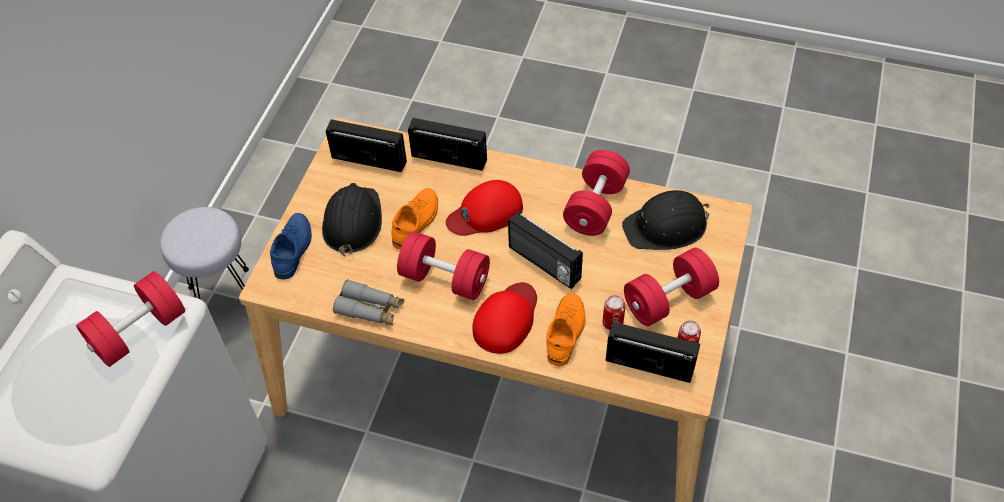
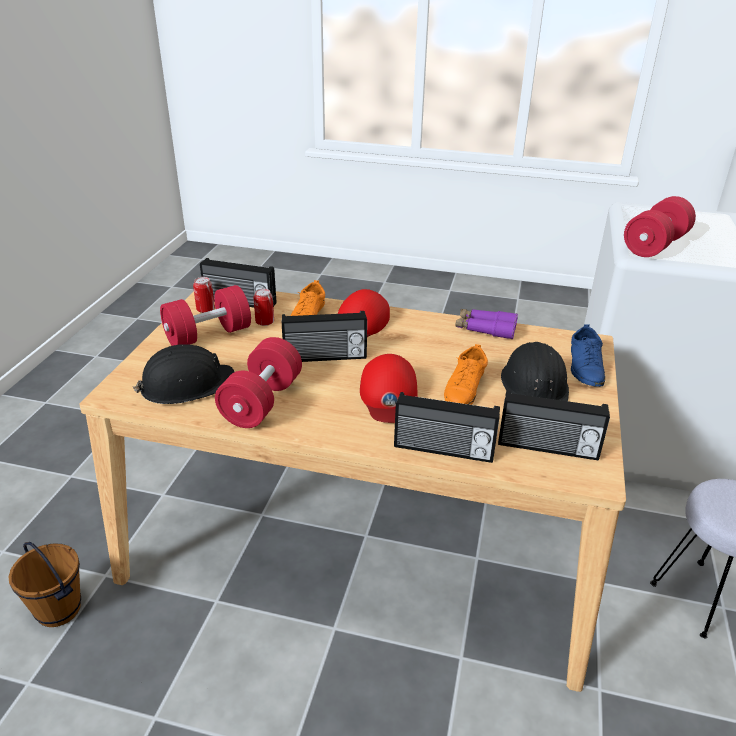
camera: 175 degrees right, 20 degrees down
grey binoculars [333,279,404,326] -> purple binoculars [455,309,518,339]
red dumbbell [397,232,490,300] -> none
red cap [446,180,523,236] -> red cap turned 120 degrees clockwise [360,354,418,423]
radio [508,211,583,289] -> radio turned 135 degrees clockwise [282,311,367,362]
none -> brown bucket [9,542,81,627]

